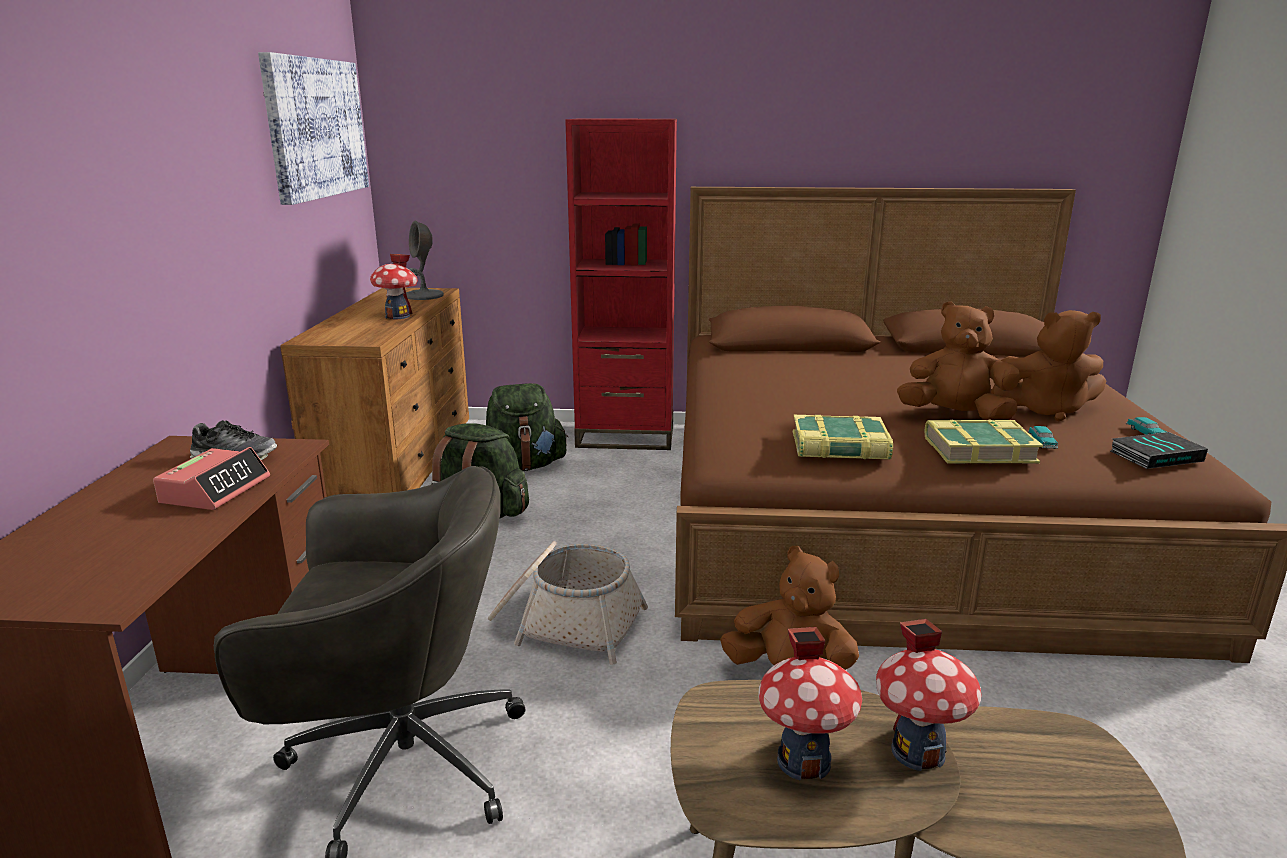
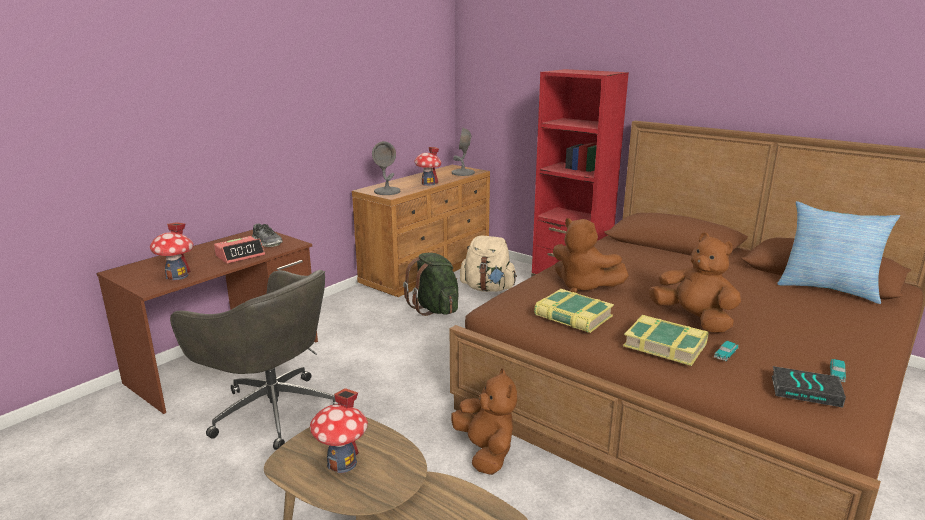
camera: 35 degrees right, 0 degrees up
picture [258,52,369,205] -> none
green backpack [486,383,568,471] -> beige backpack [460,236,517,292]
basket [488,541,648,665] -> none
toy house [876,619,982,771] -> toy house moved to [150,222,194,280]
brown plush toy [991,310,1106,421] -> brown plush toy moved to [553,218,629,293]
none -> grey table lamp [372,141,400,195]
none -> pillow [777,201,900,304]

